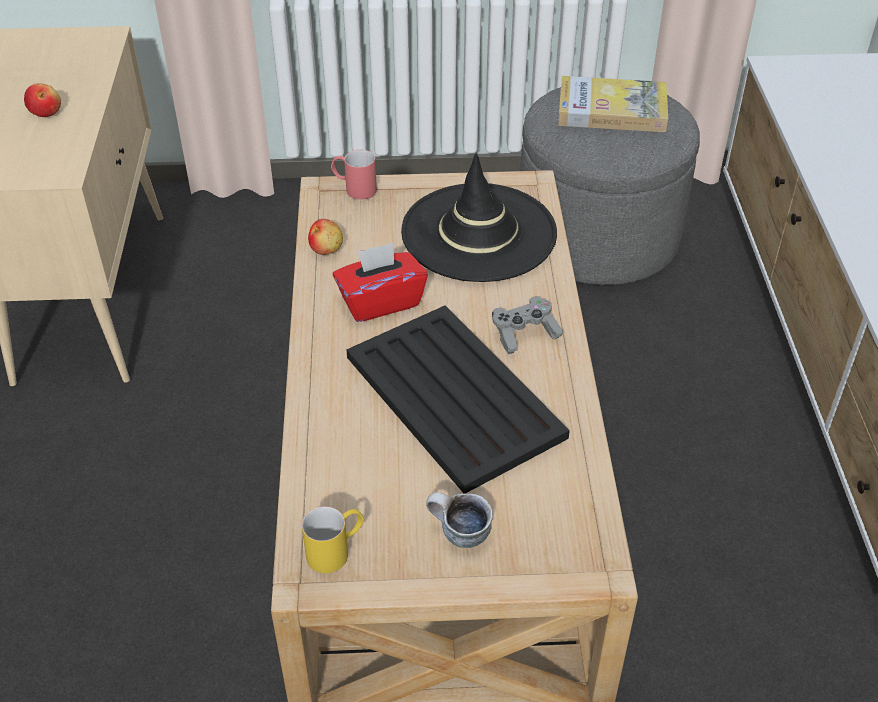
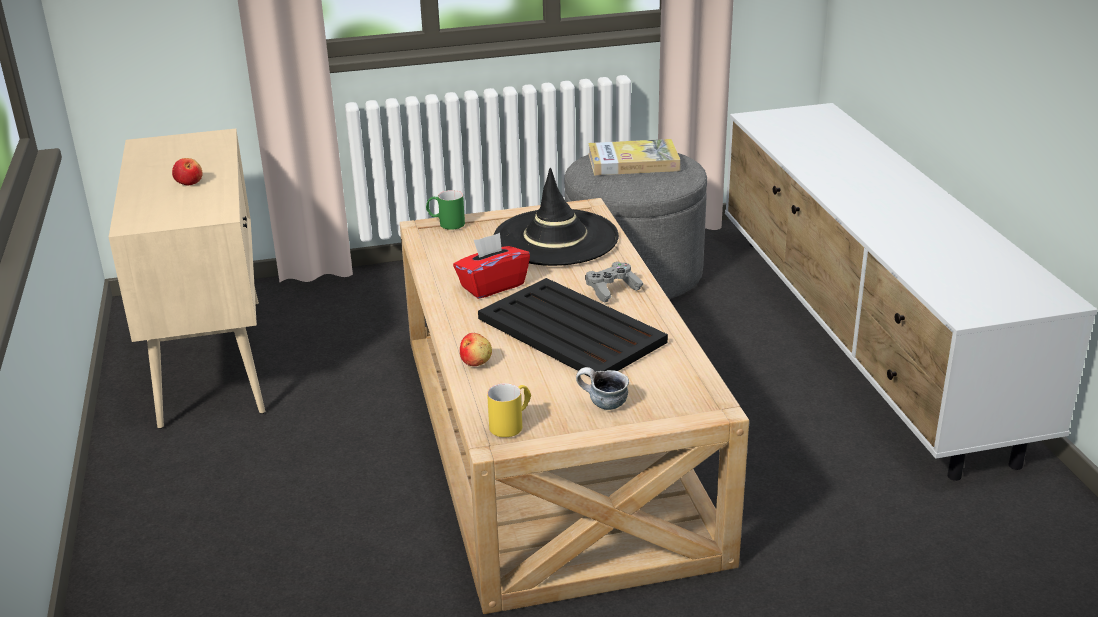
camera: 10 degrees left, 15 degrees down
apple [308,219,343,255] -> apple moved to [460,333,492,366]
red mug [331,150,377,200] -> green mug [426,190,465,230]

